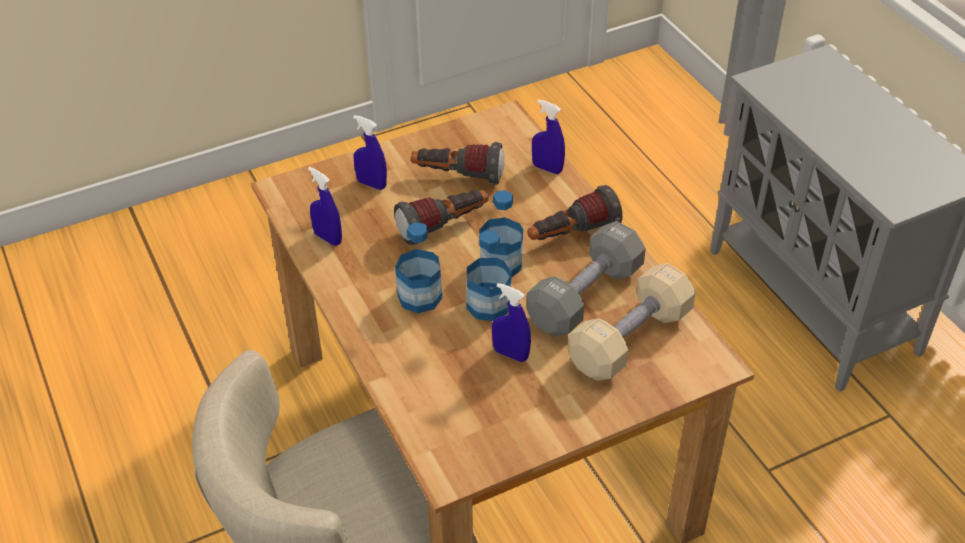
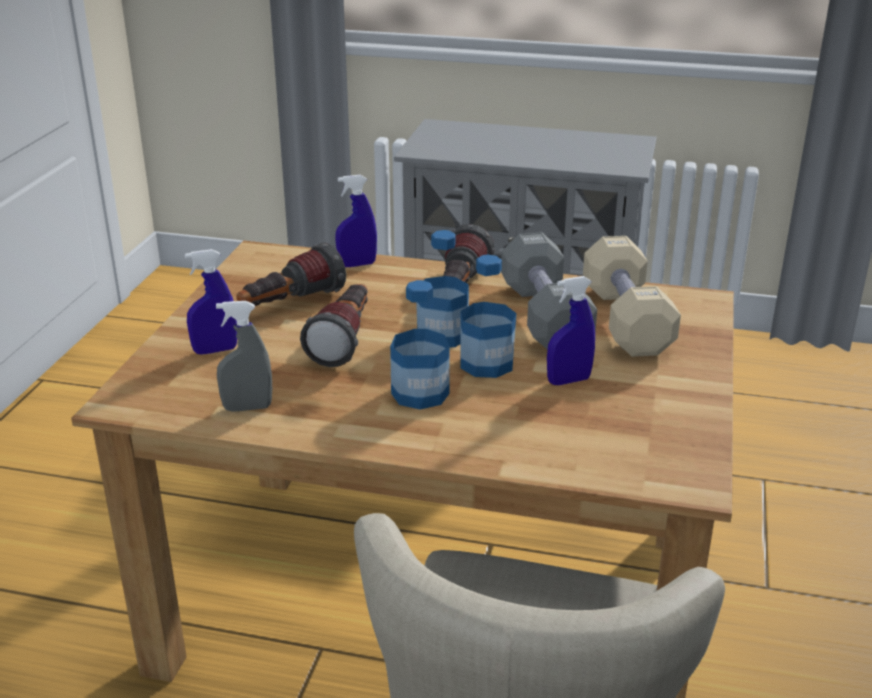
camera: 50 degrees left, 15 degrees down
blue spray bottle [308,167,342,246] -> grey spray bottle [216,301,272,412]

